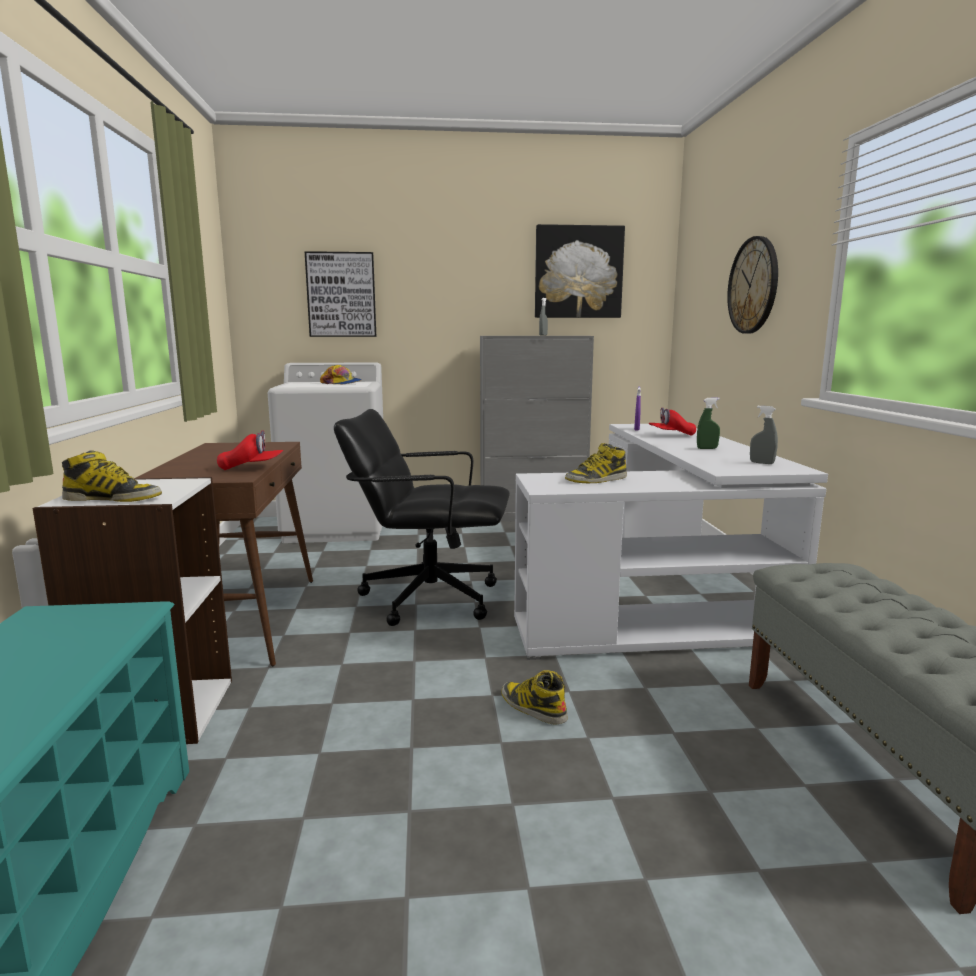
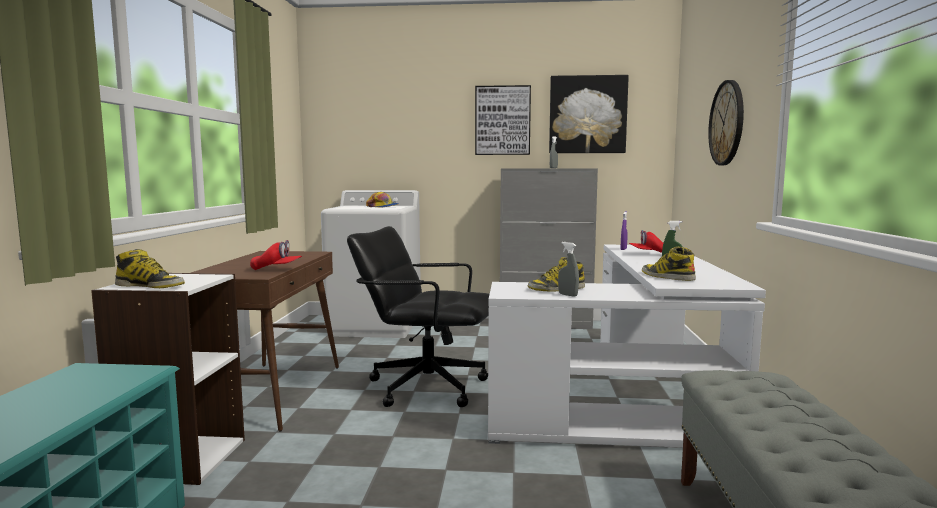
camera: 10 degrees right, 5 degrees down
picture [305,251,376,337] -> picture moved to [475,85,531,155]
boot [501,670,568,724] -> boot moved to [642,247,696,281]
grey spray bottle [750,405,778,464] -> grey spray bottle moved to [558,242,579,297]

